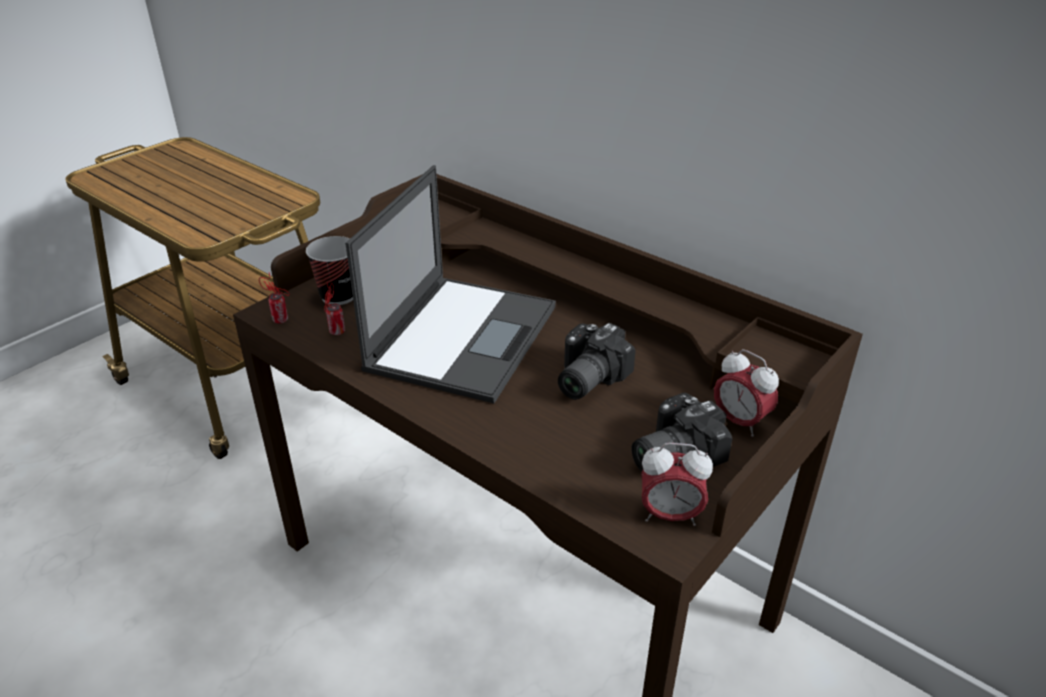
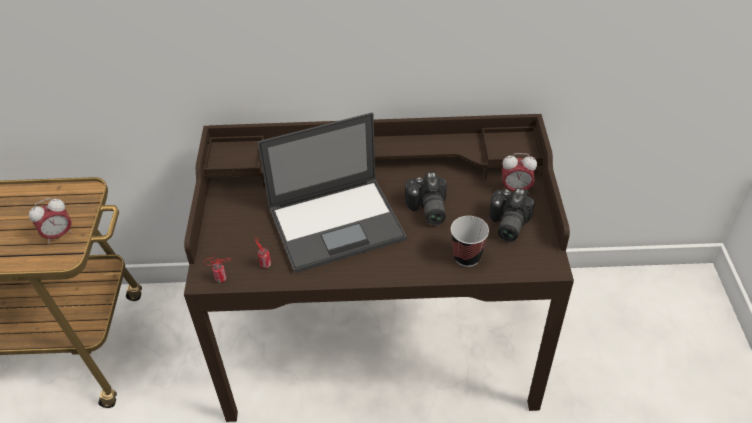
camera: 40 degrees left, 10 degrees up
cup [306,236,353,305] -> cup moved to [451,216,489,267]
laptop [345,165,556,403] -> laptop turned 90 degrees clockwise [258,112,407,273]
alarm clock [641,443,713,526] -> alarm clock moved to [29,198,73,244]

